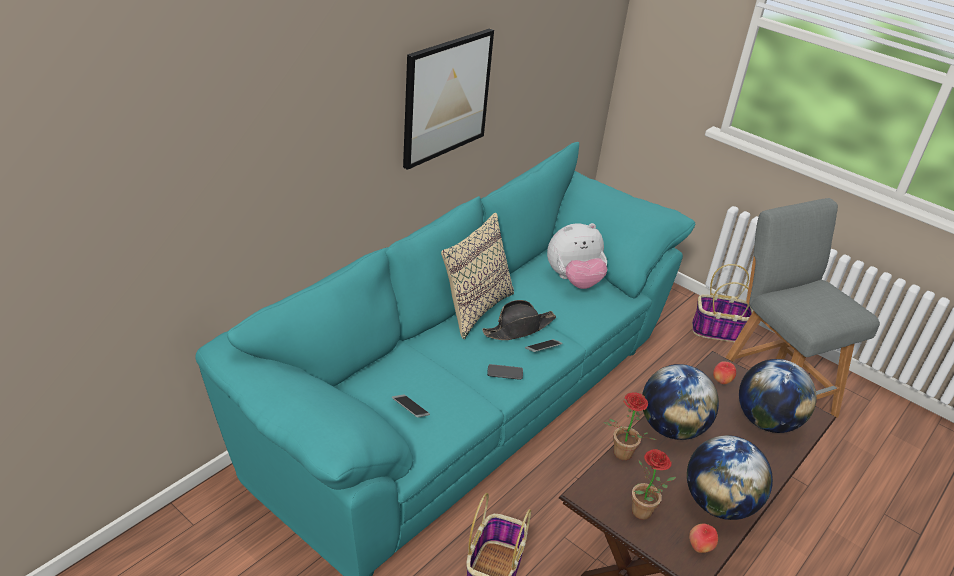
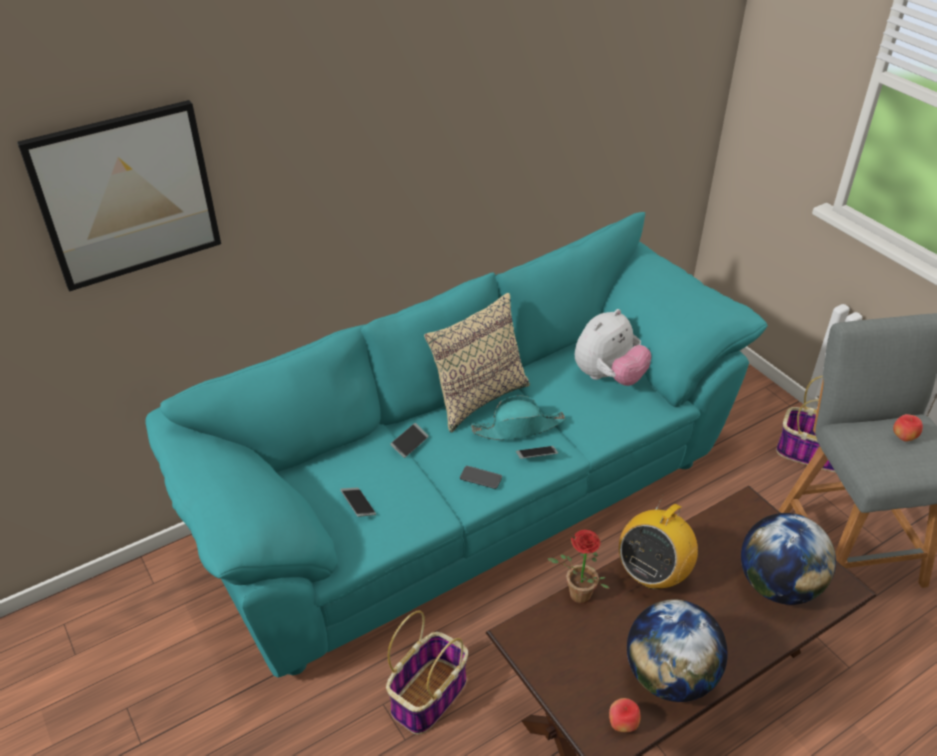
camera: 20 degrees right, 5 degrees up
picture [403,28,494,170] -> picture moved to [17,100,221,292]
black hat [482,300,556,340] -> turquoise hat [471,395,566,440]
plush toy [547,223,607,289] -> plush toy turned 45 degrees counterclockwise [575,309,651,386]
potted plant [632,449,676,520] -> none
globe [642,364,719,440] -> radio [619,494,698,589]
apple [713,361,736,384] -> apple moved to [893,414,923,442]
none -> phone [390,423,429,458]

